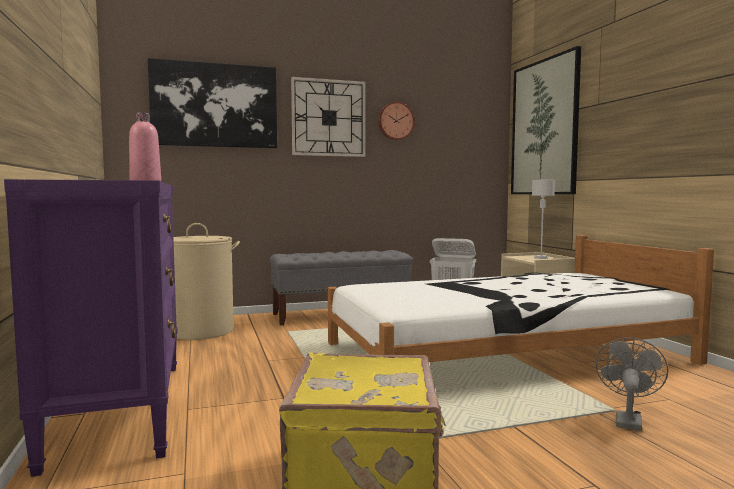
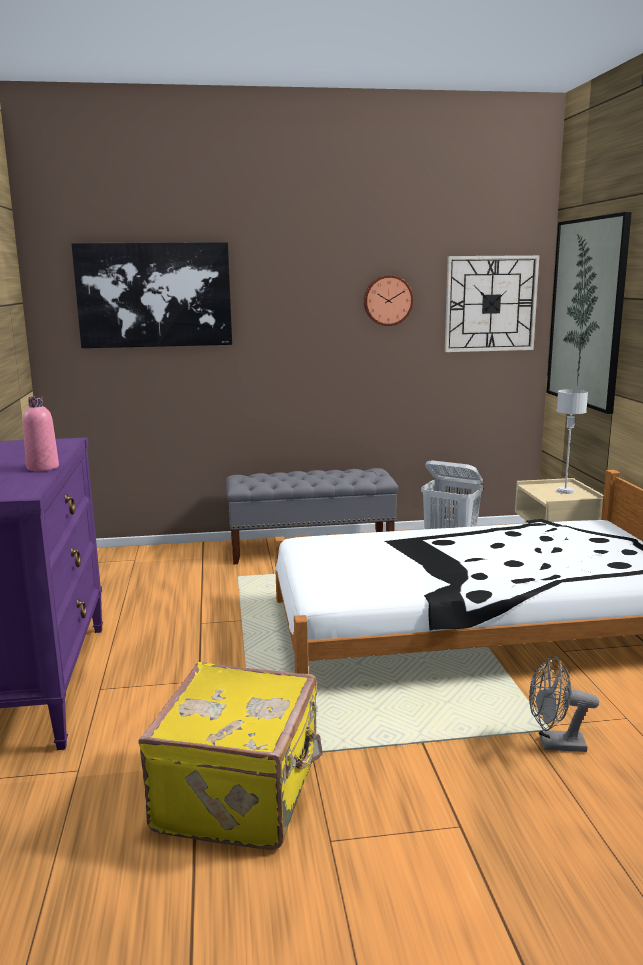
camera: 10 degrees right, 10 degrees up
beige laundry basket [173,223,240,340] -> none
wall clock [291,77,366,157] -> wall clock moved to [445,255,539,352]
grey fan [596,337,668,431] -> grey fan turned 120 degrees counterclockwise [529,656,599,752]

